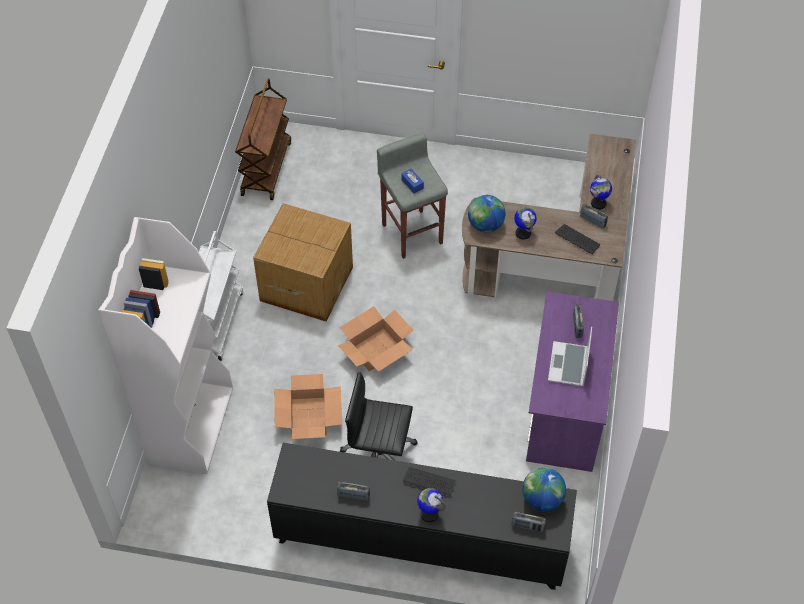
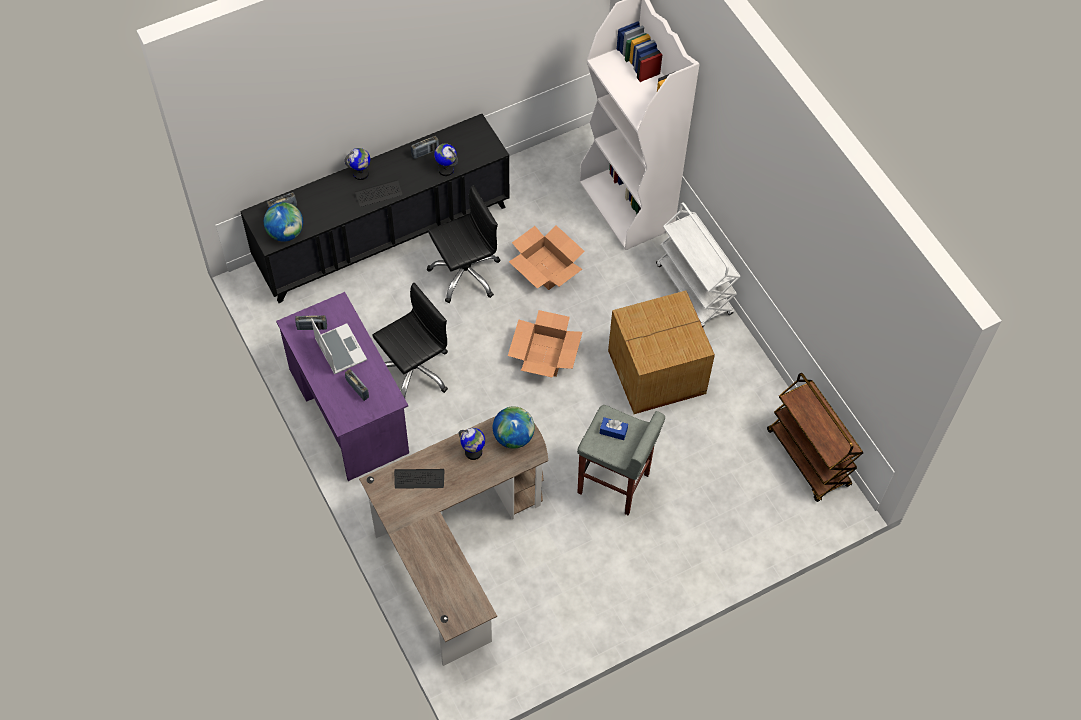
camera: 140 degrees right, 5 degrees up
radio [580,203,608,229] -> radio moved to [295,315,327,330]
globe [590,175,612,210] -> globe moved to [434,143,458,176]
none -> black office chair [372,283,448,398]

